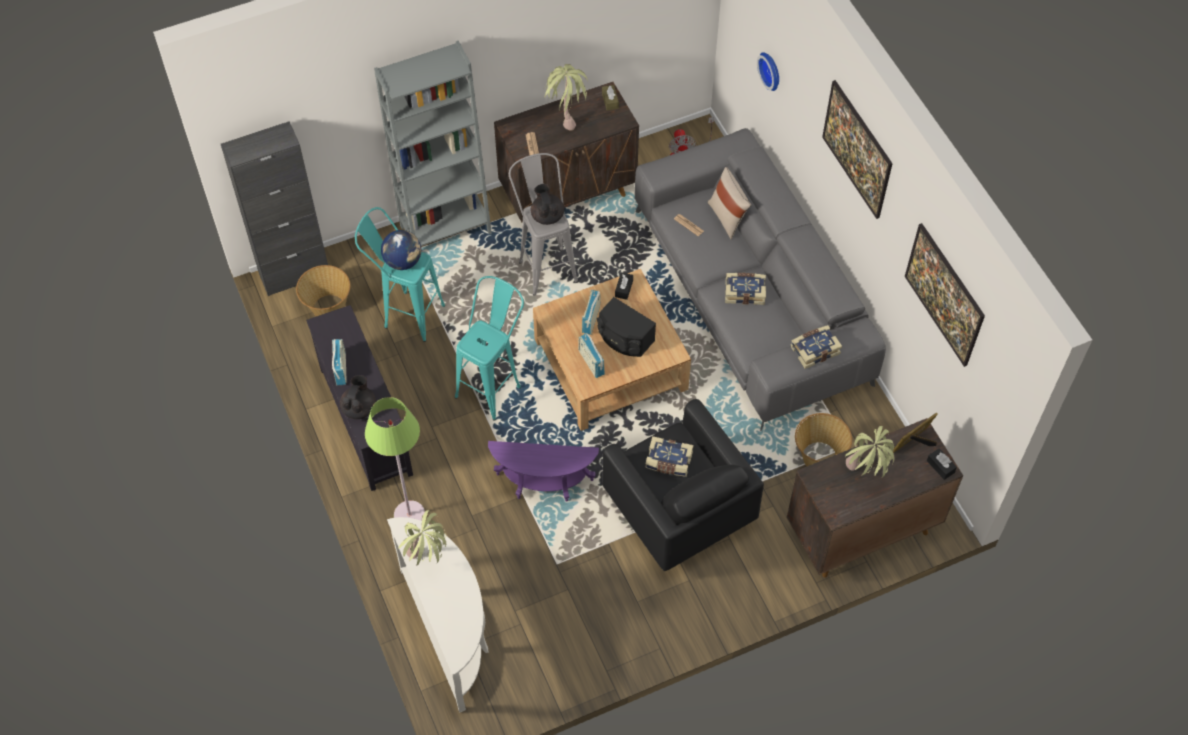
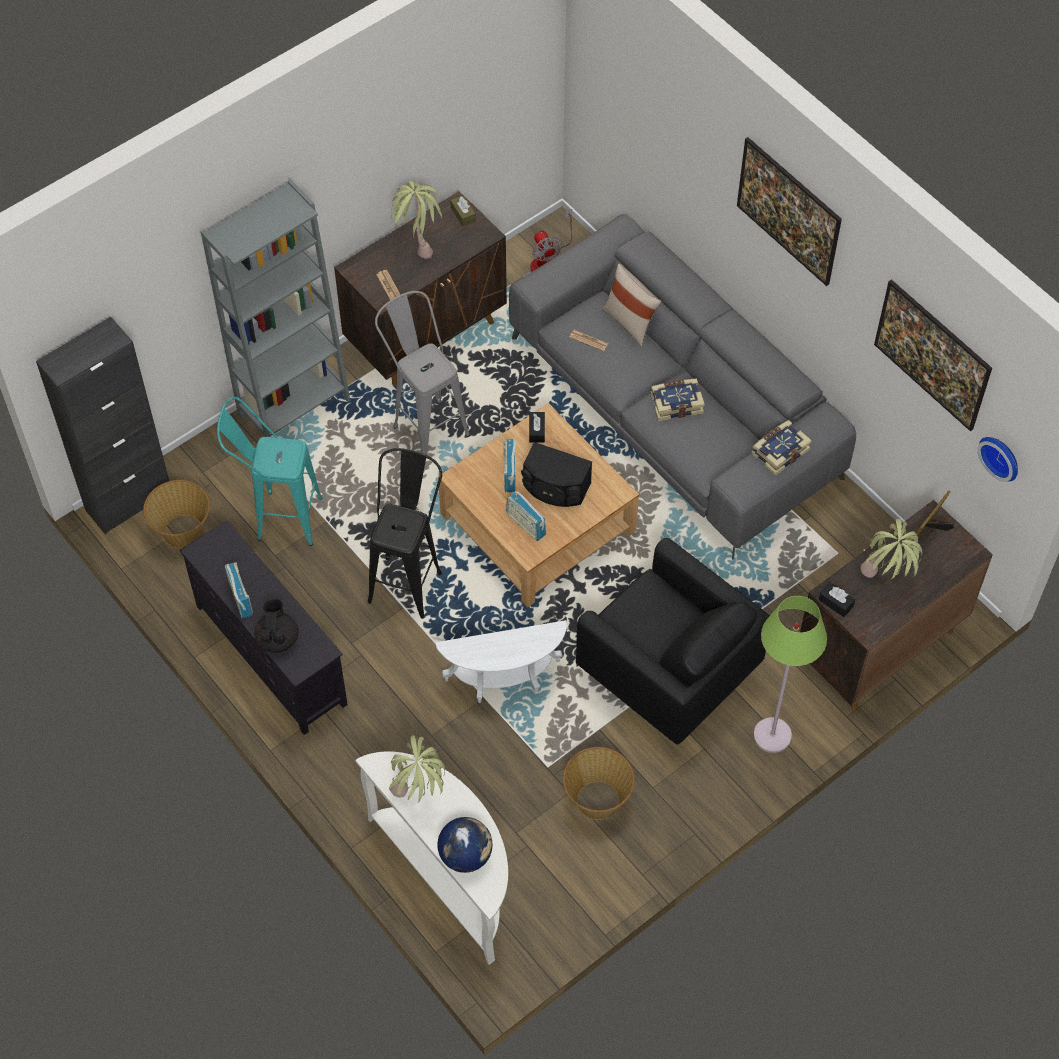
camera: 15 degrees left, 0 degrees up
green floor lamp [365,397,425,521] -> green floor lamp moved to [754,596,827,753]
globe [381,230,421,270] -> globe moved to [437,817,493,873]
turquoise stool [455,276,524,421] -> black stool [368,448,442,619]
purple side table [488,441,599,502] -> white side table [435,620,567,703]
black teapot [531,184,565,225] -> none
book [645,436,694,477] -> none
wall clock [757,52,779,91] -> wall clock moved to [977,437,1018,482]
basket [795,413,852,466] -> basket moved to [563,747,635,820]
black tissue box [927,448,957,480] -> black tissue box moved to [819,583,855,617]

